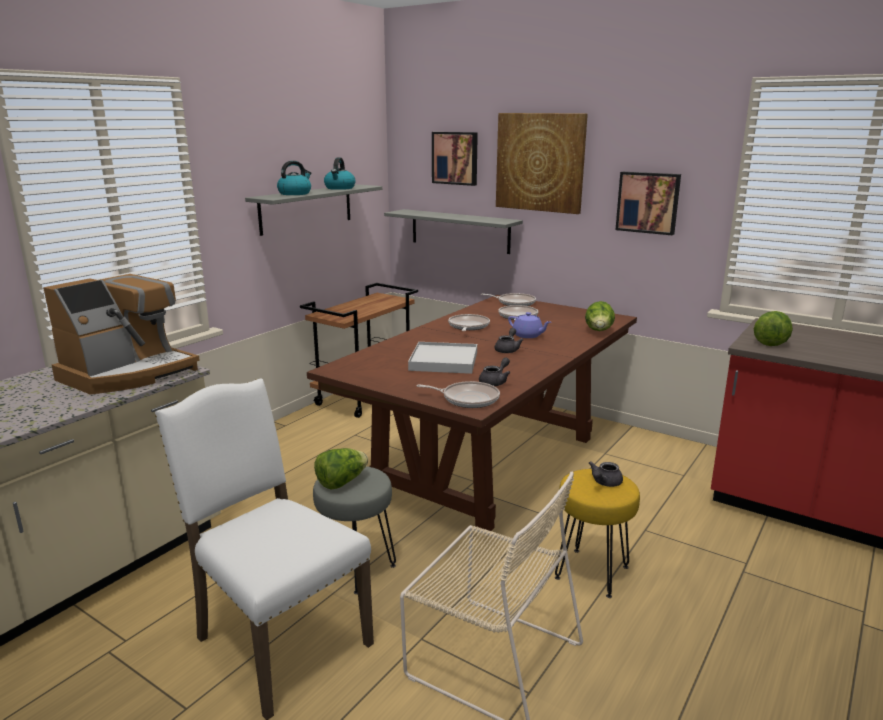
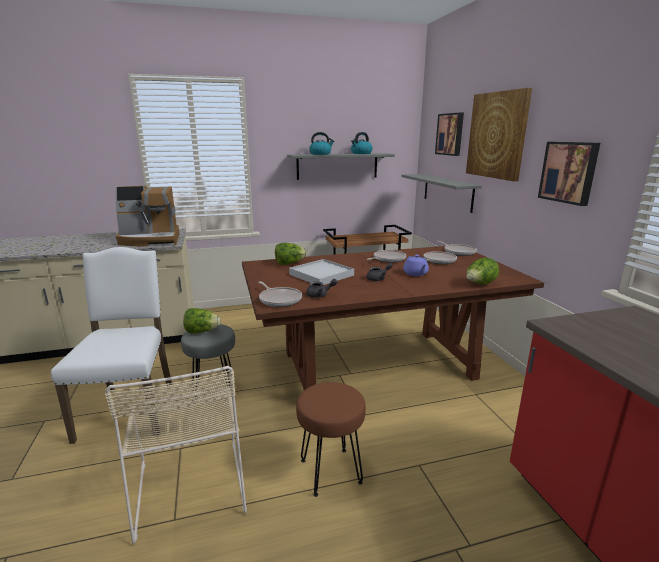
camera: 40 degrees right, 0 degrees up
yellow stool [555,469,640,598] -> brown stool [296,382,366,497]
grey teapot [589,461,623,487] -> none
lettuce [754,311,793,346] -> lettuce moved to [275,243,306,265]

